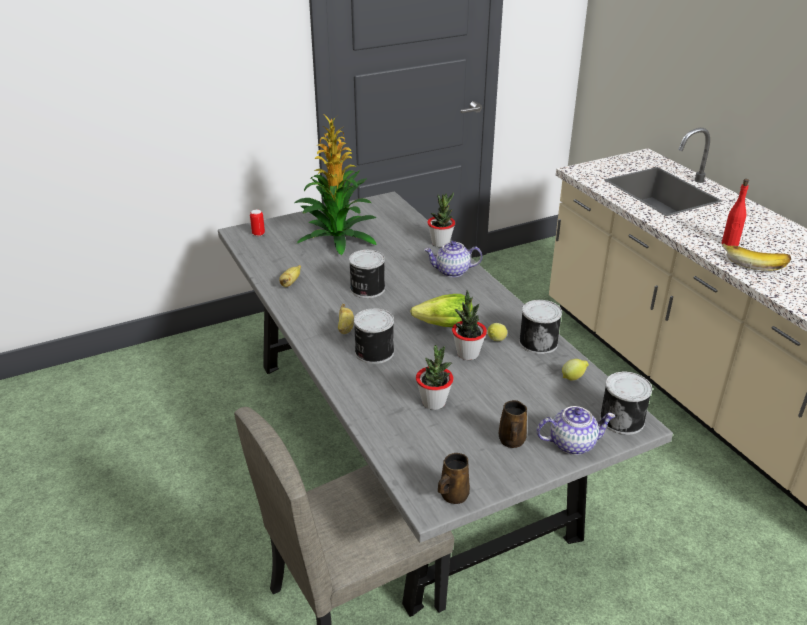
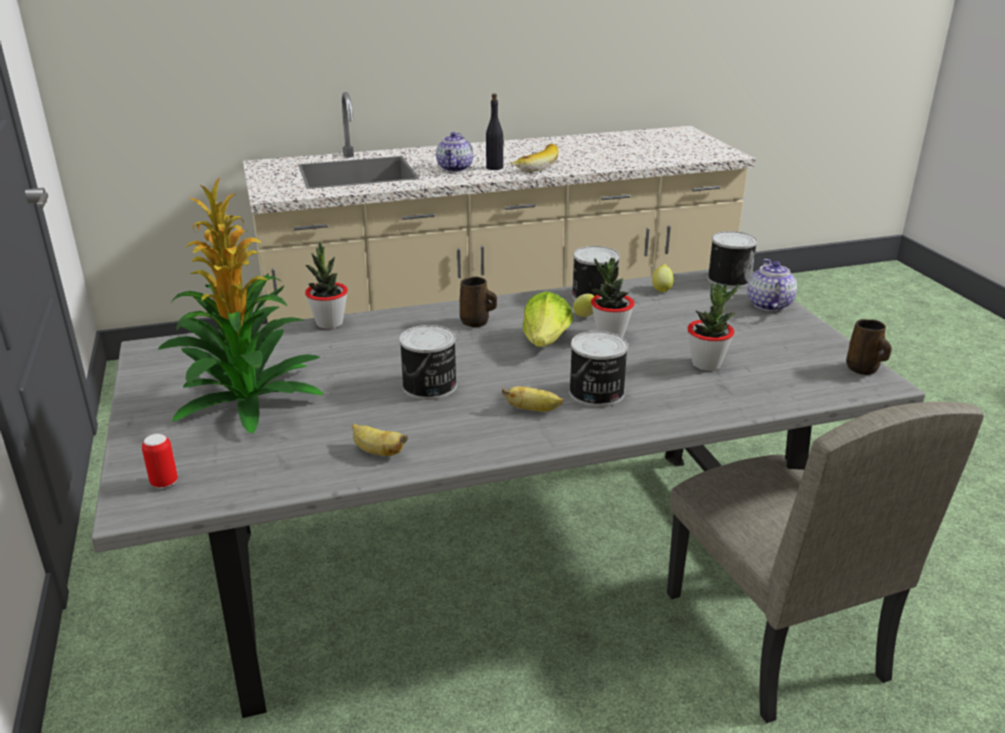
camera: 80 degrees left, 5 degrees down
teapot [424,241,482,278] -> teapot moved to [436,132,473,172]
brown mug [499,400,527,448] -> brown mug moved to [460,276,497,327]
red bottle [722,179,749,246] -> black bottle [486,94,504,170]

